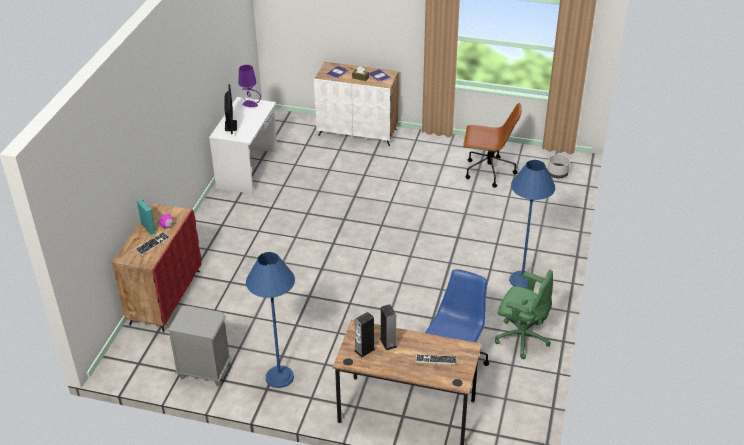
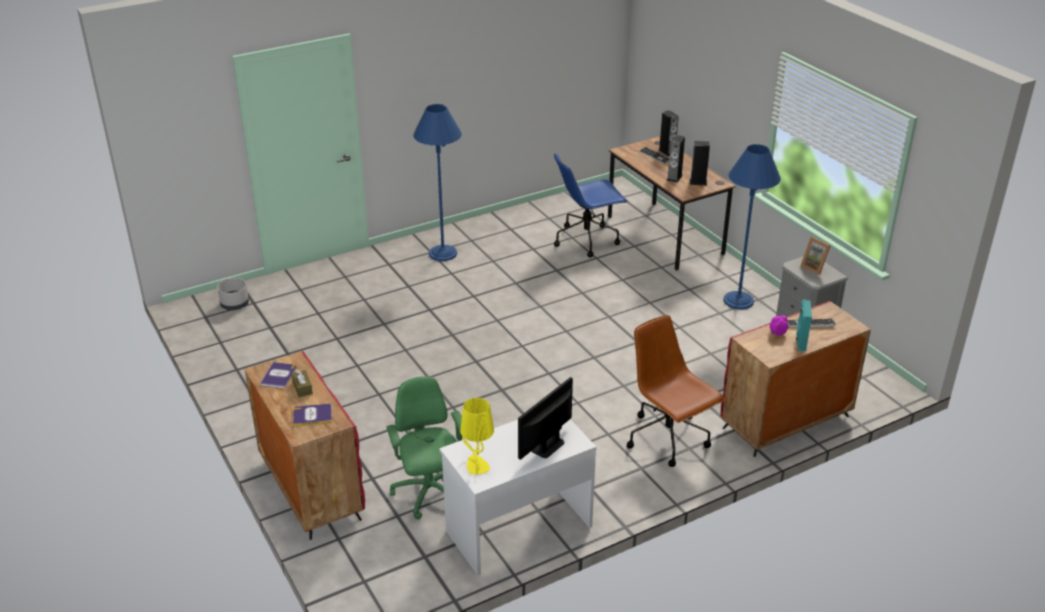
camera: 135 degrees left, 5 degrees down
purple table lamp [238,65,261,107] -> yellow table lamp [460,398,494,475]
white cabinet [314,62,399,146] -> red cabinet [245,351,365,540]
brown office chair [463,103,522,187] -> brown office chair moved to [627,315,725,467]
green office chair [495,270,553,359] -> green office chair moved to [386,376,462,520]
none -> speaker [658,110,679,156]
none -> picture frame [801,237,831,275]

